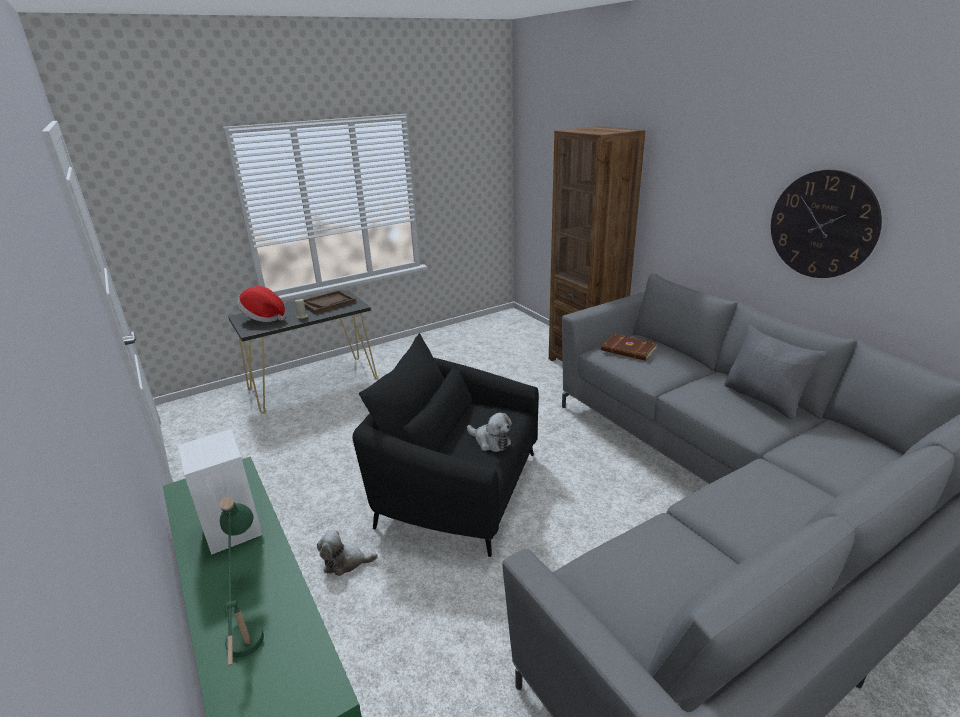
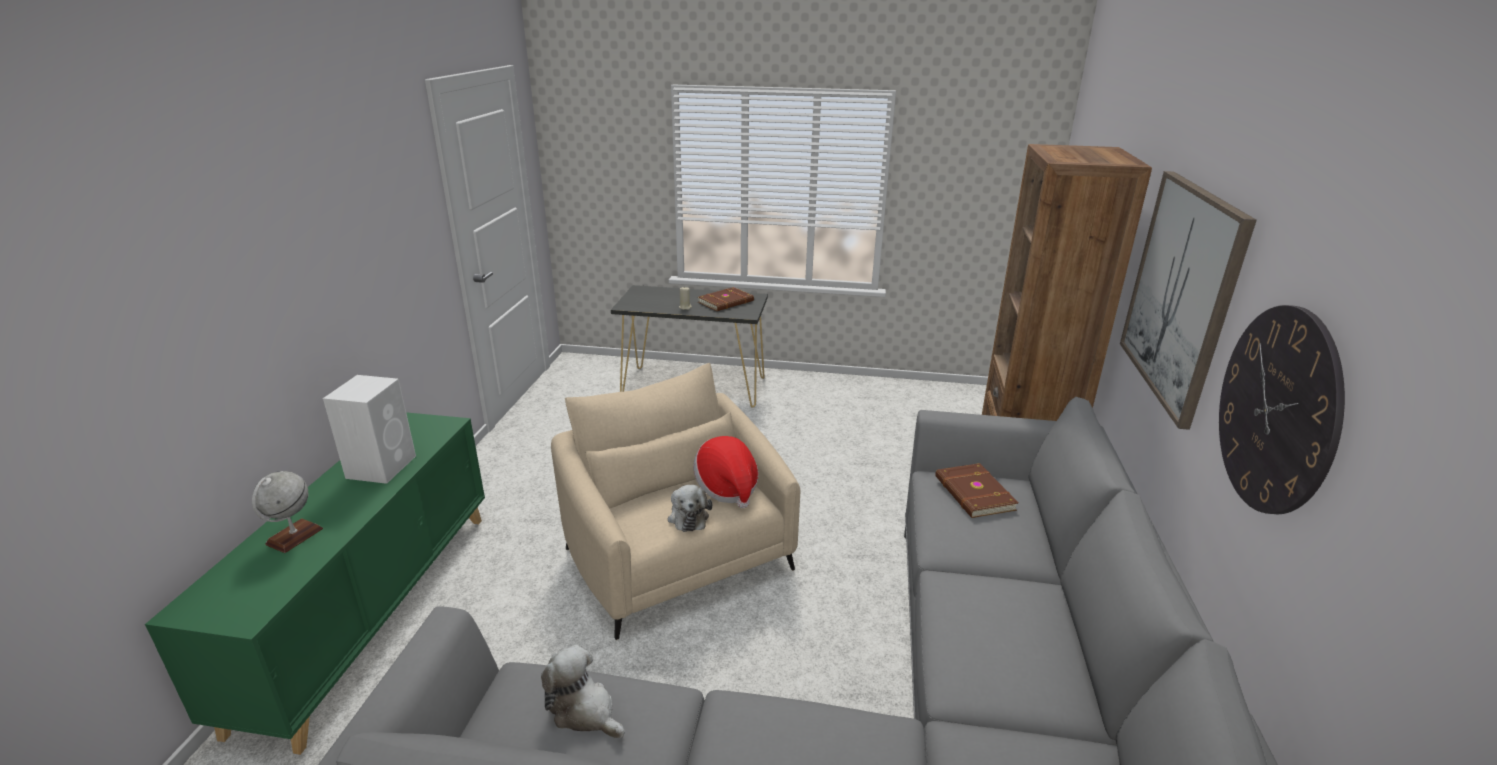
camera: 40 degrees right, 0 degrees up
green table lamp [220,497,264,666] -> globe [252,471,323,553]
hat [237,286,285,322] -> hat moved to [693,436,758,508]
brown tray [304,290,356,314] -> brown book [698,287,754,311]
plush toy [317,530,378,576] -> plush toy moved to [541,645,625,738]
black armchair [353,333,539,557] -> beige armchair [551,363,800,640]
grey pillow [724,325,827,419] -> none
none -> picture [1120,171,1257,430]

